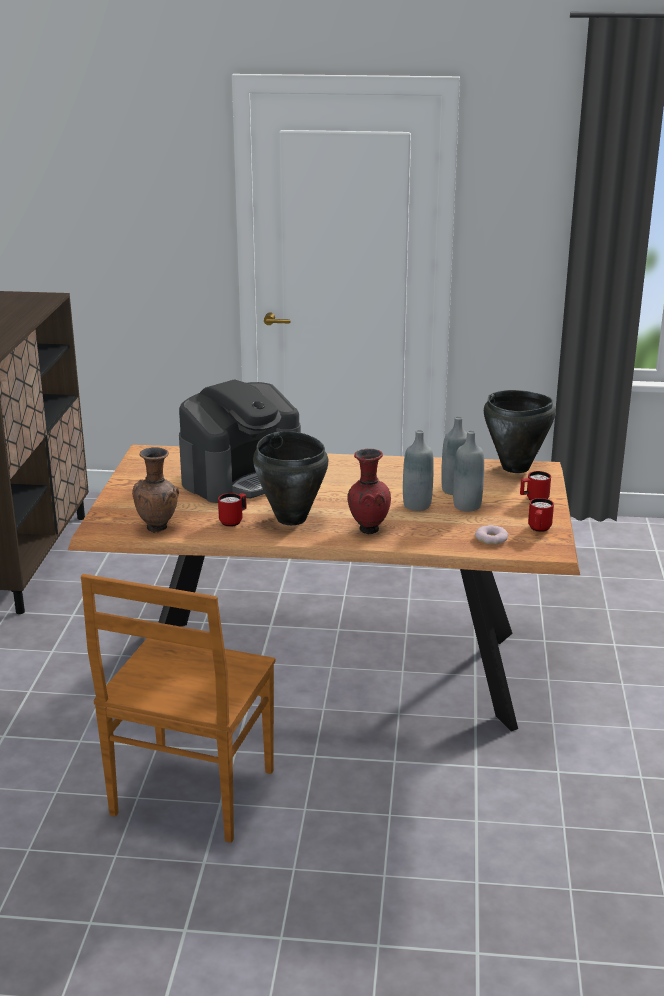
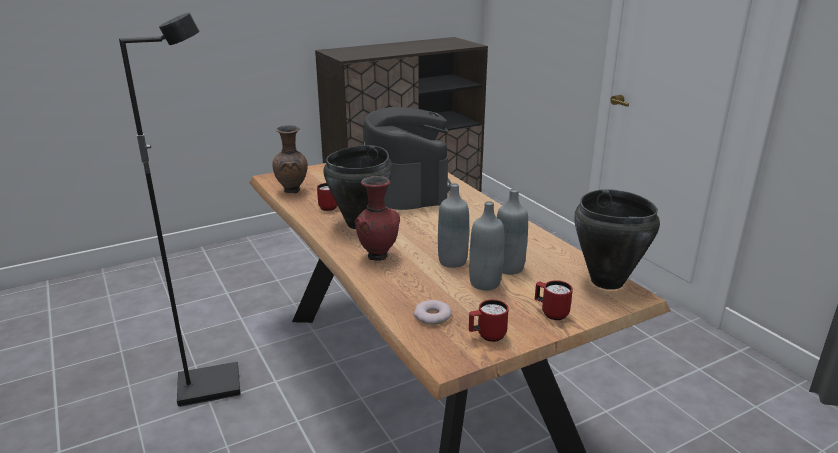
camera: 55 degrees right, 0 degrees up
brown chair [81,574,275,843] -> black floor lamp [119,13,241,407]
coffee machine [179,379,301,503] -> coffee machine turned 120 degrees counterclockwise [363,107,452,210]

